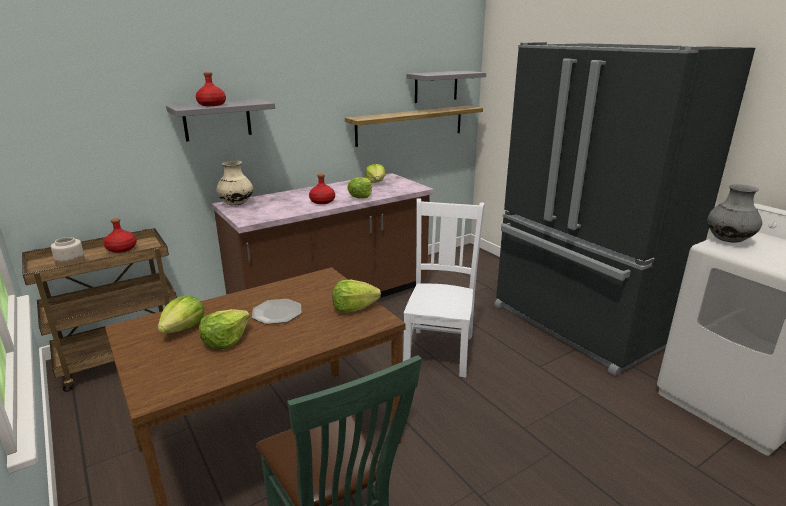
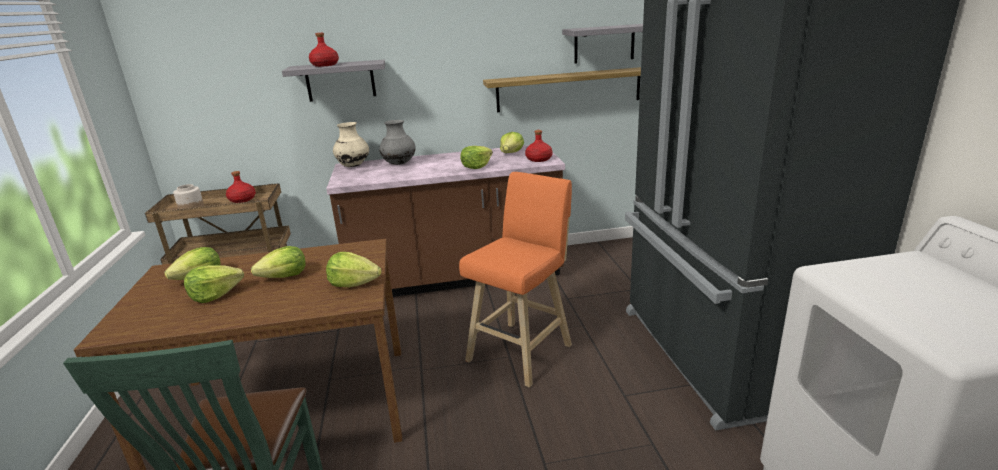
camera: 25 degrees right, 0 degrees up
plate [252,299,302,324] -> lettuce [251,246,306,278]
red bottle [309,174,335,204] -> red bottle moved to [525,130,553,162]
white chair [403,198,485,377] -> orange stool [459,172,572,388]
grey vase [708,184,762,243] -> grey vase moved to [379,120,416,165]

